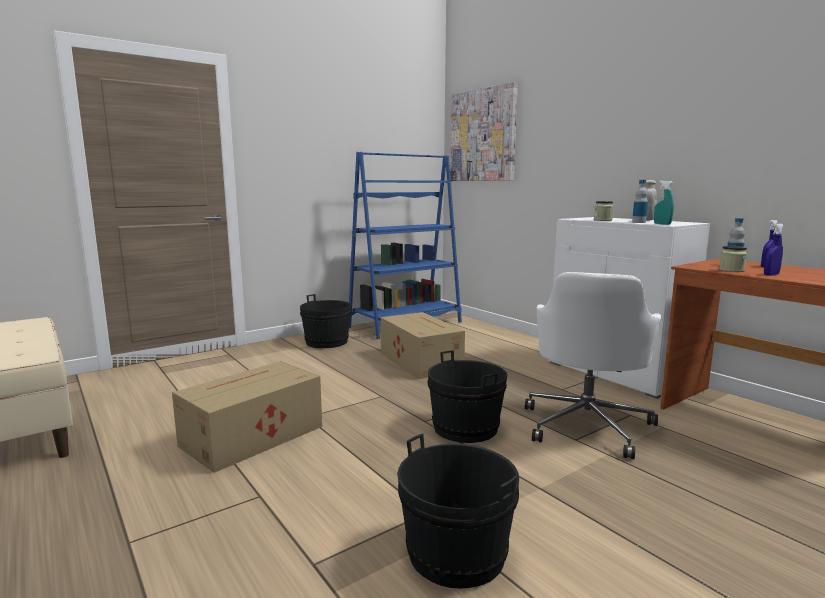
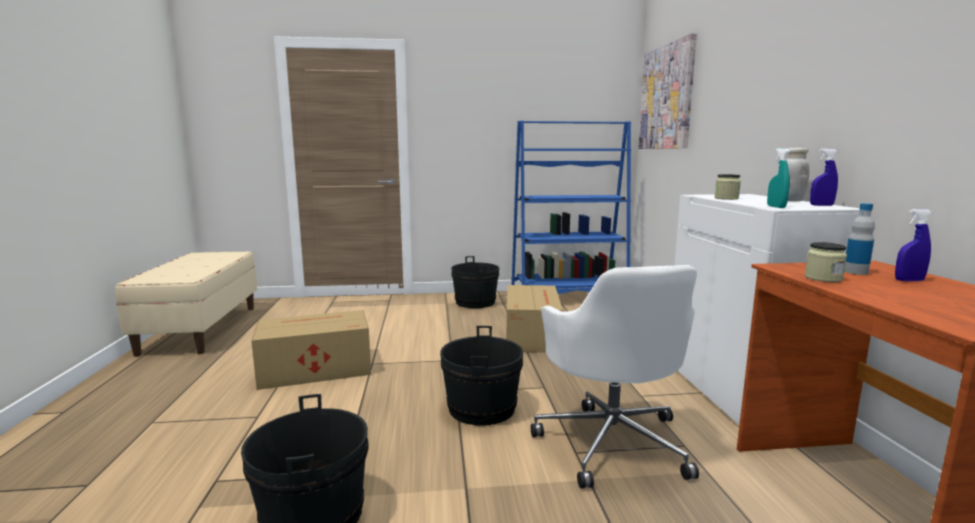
camera: 30 degrees right, 0 degrees up
white office chair [525,272,661,459] -> white office chair turned 60 degrees counterclockwise [531,265,699,489]
bottle [632,180,648,223] -> none
blue spray bottle [764,223,784,276] -> blue spray bottle moved to [810,148,838,206]

